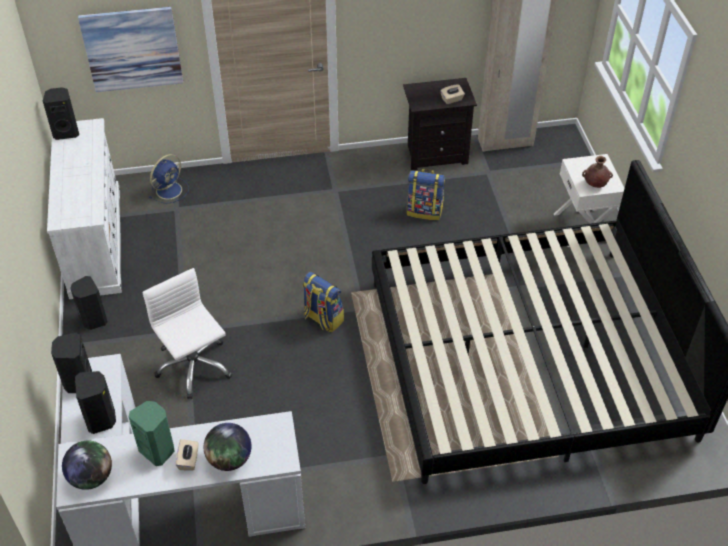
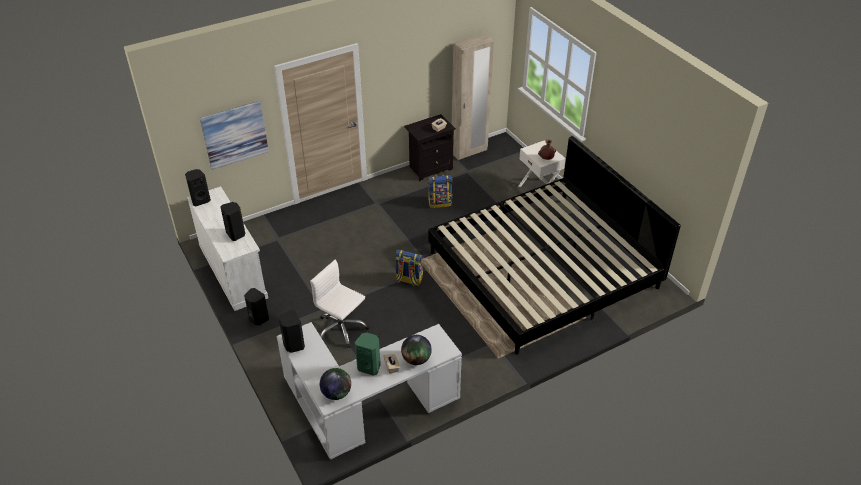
camera: 20 degrees left, 5 degrees down
black speaker [75,371,116,434] -> black speaker moved to [220,202,245,241]
blue fan [149,154,189,204] -> none

